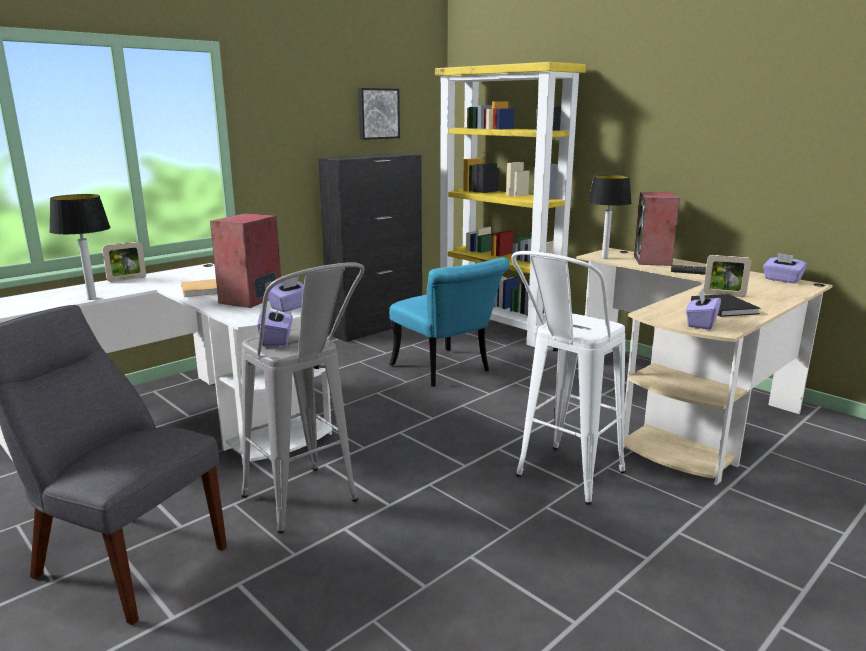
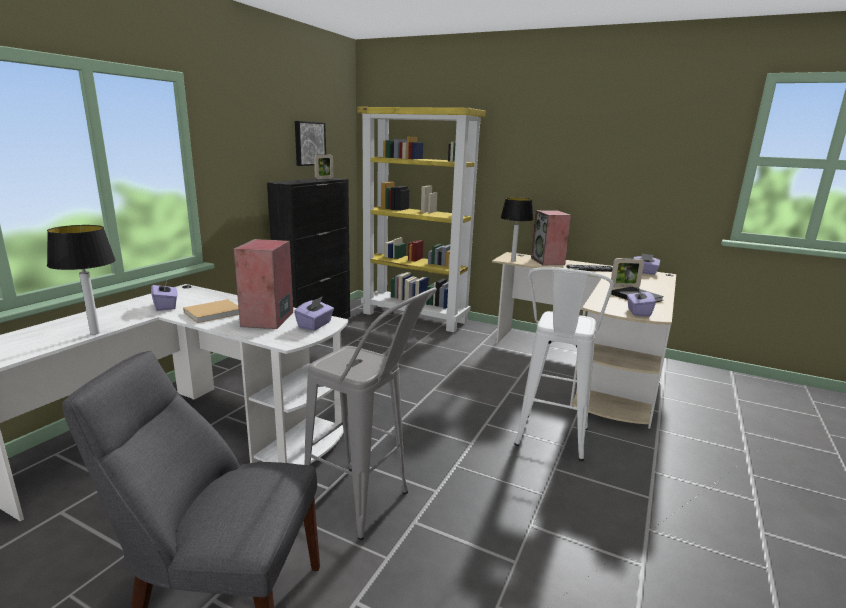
camera: 20 degrees left, 0 degrees up
picture frame [102,242,146,282] -> picture frame moved to [314,155,333,179]
purple tissue box [257,303,293,347] -> purple tissue box moved to [151,278,177,311]
turquoise chair [389,257,510,387] -> none

